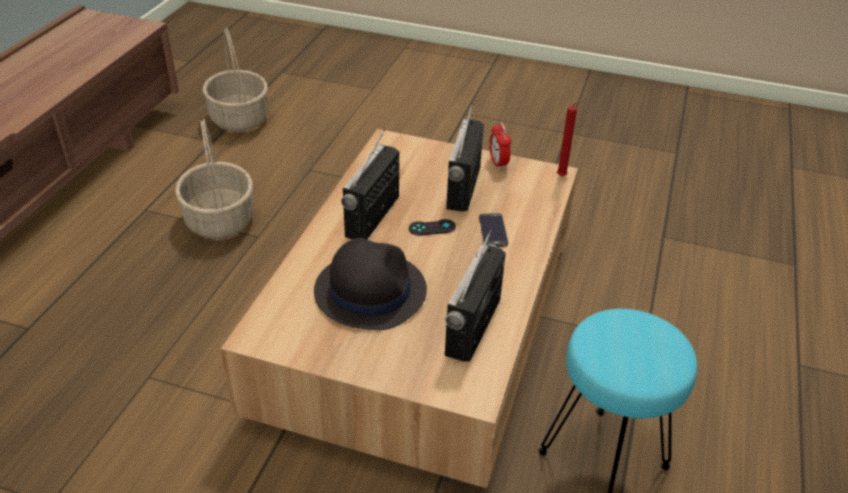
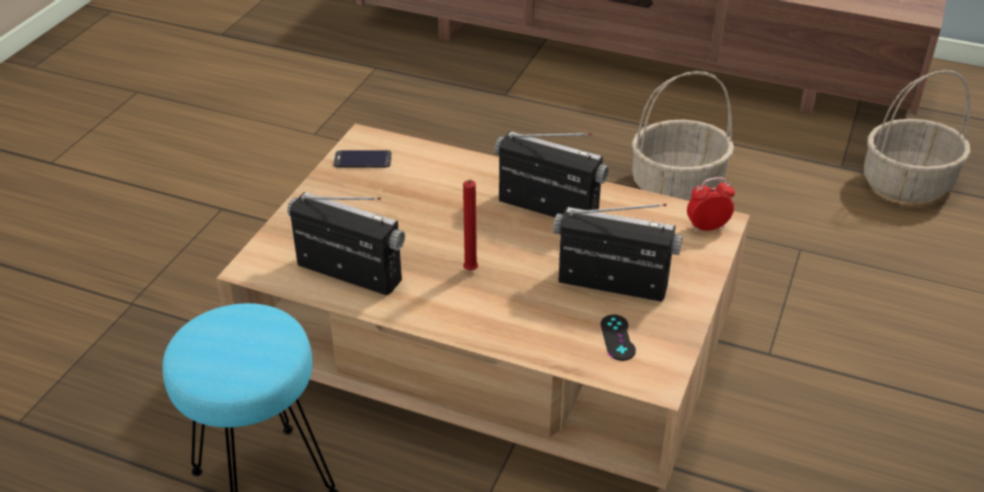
camera: 95 degrees right, 0 degrees up
black hat [314,238,427,330] -> none
black game controller [409,219,456,235] -> black game controller moved to [601,315,636,361]
phone [479,213,508,247] -> phone moved to [333,150,392,168]
alarm clock [489,122,511,170] -> alarm clock moved to [687,177,735,232]
red candle [557,100,584,177] -> red candle moved to [463,179,478,270]

